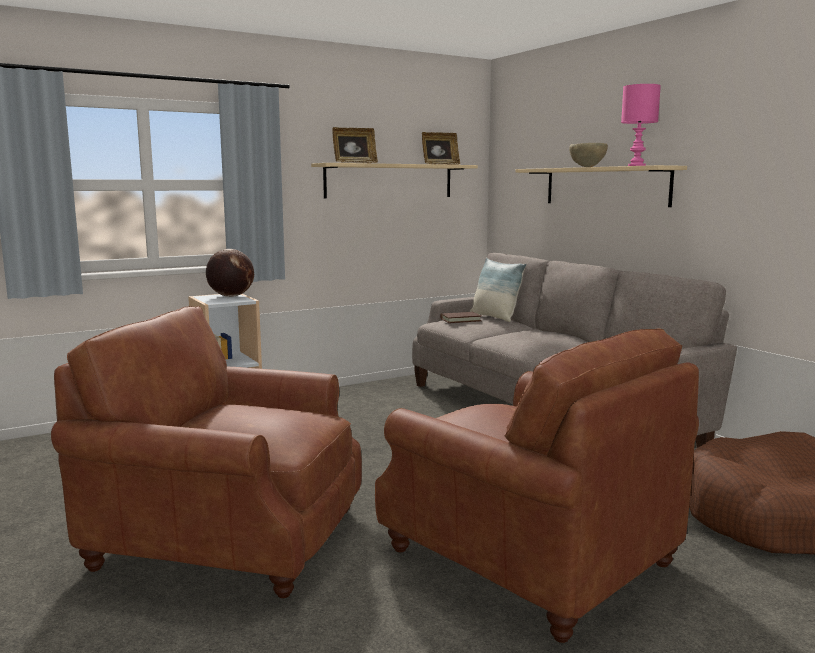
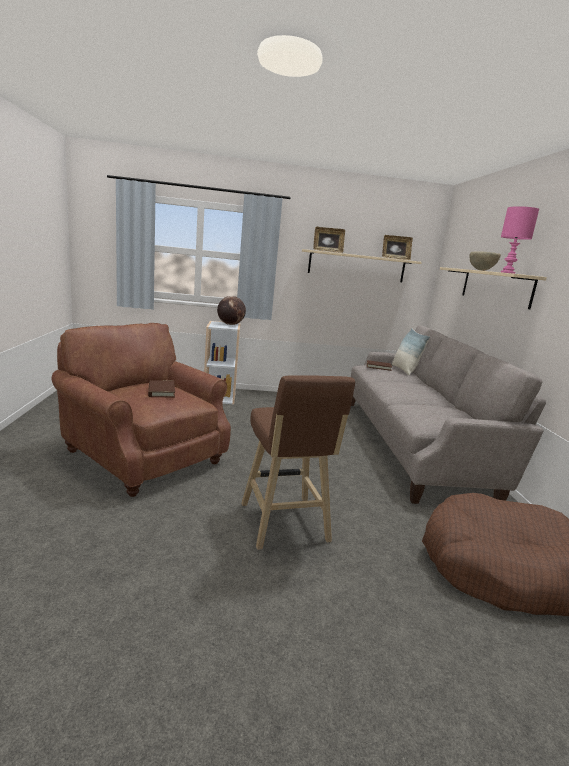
camera: 25 degrees right, 5 degrees up
brown armchair [375,328,699,643] -> brown stool [241,375,355,550]
none -> brown book [148,380,175,397]

